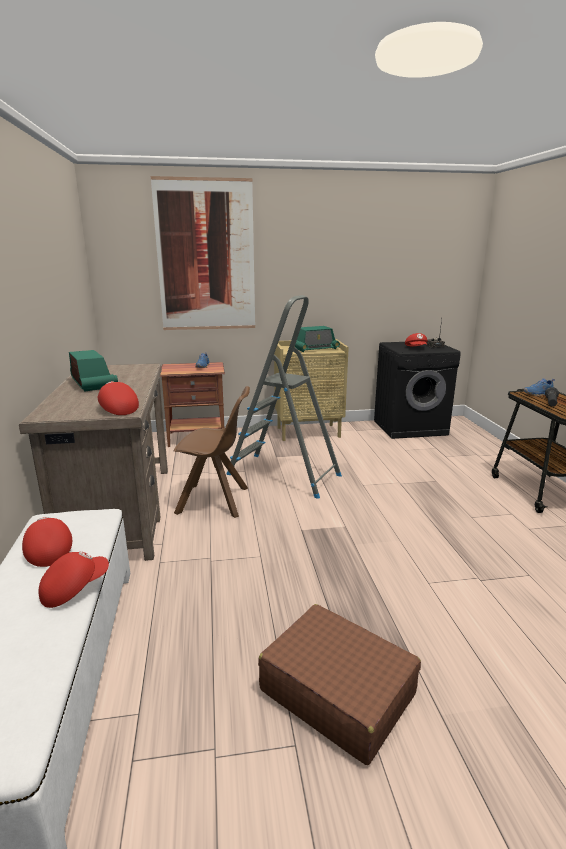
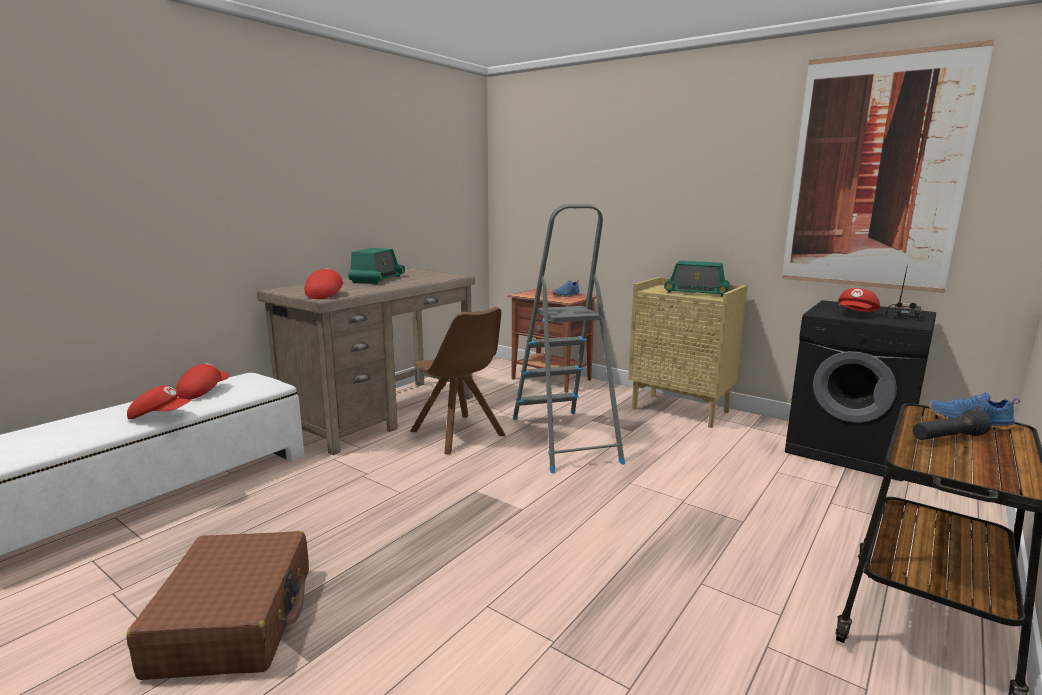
camera: 45 degrees right, 5 degrees down
picture [151,176,255,330] -> picture moved to [782,40,994,293]

